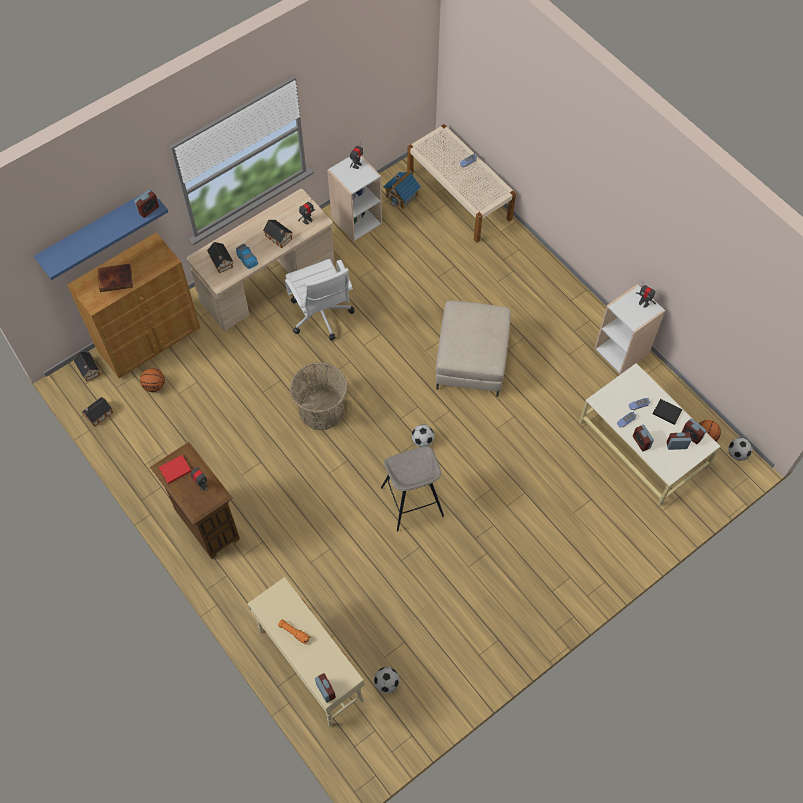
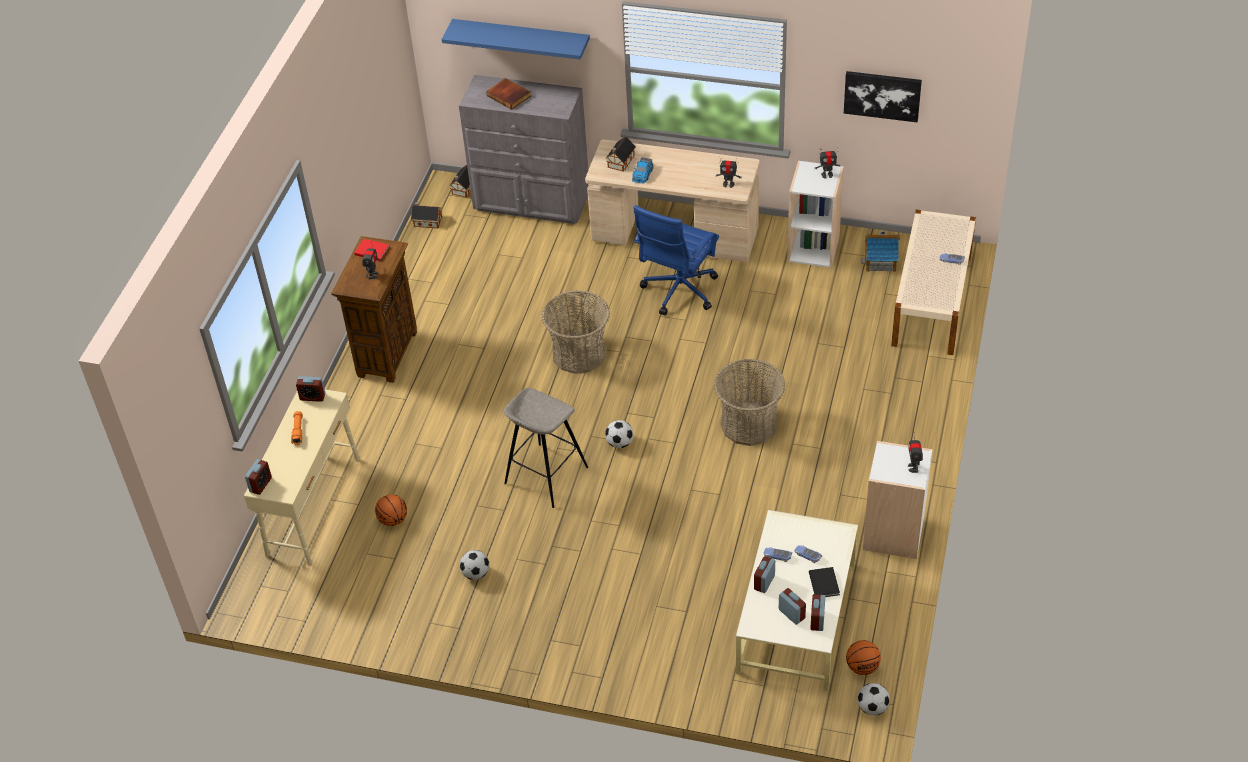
camera: 55 degrees right, 15 degrees down
brown dresser [67,232,200,378] -> grey dresser [459,75,589,224]
alarm clock [134,190,159,218] -> alarm clock moved to [296,376,325,402]
basketball [140,368,165,392] -> basketball moved to [375,494,407,526]
toy house [263,220,293,248] -> none
white office chair [285,259,355,341] -> blue office chair [634,205,719,315]
football [374,667,399,693] -> football moved to [460,550,489,580]
beige ottoman [436,300,511,397] -> basket [714,359,785,446]
none -> picture [844,71,922,122]

